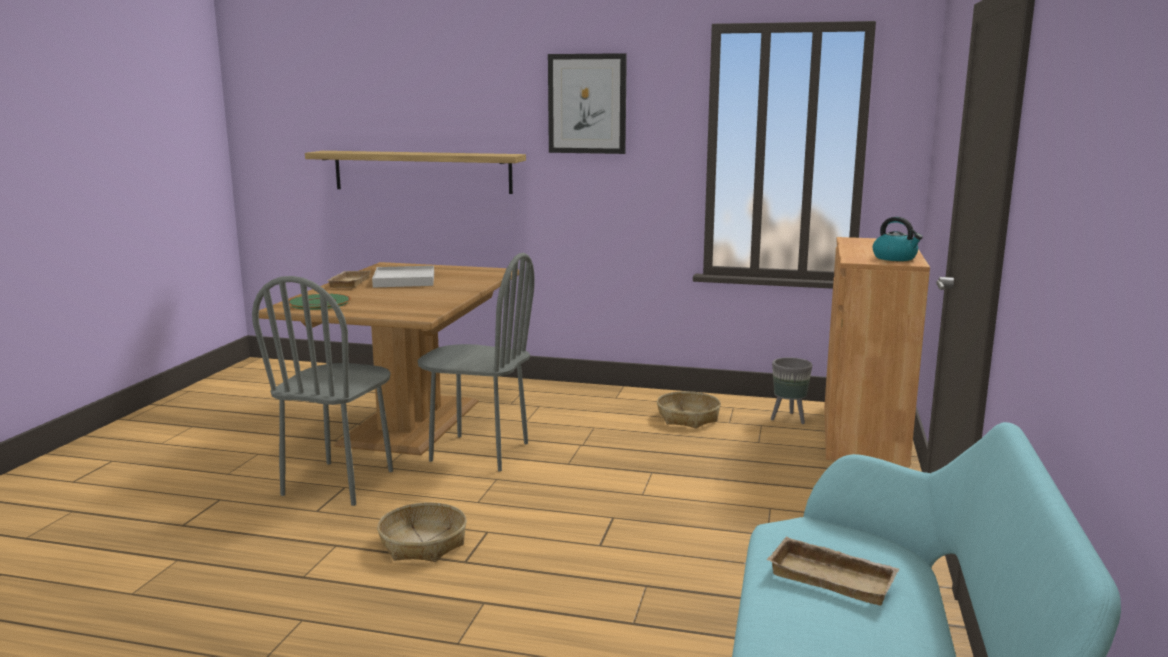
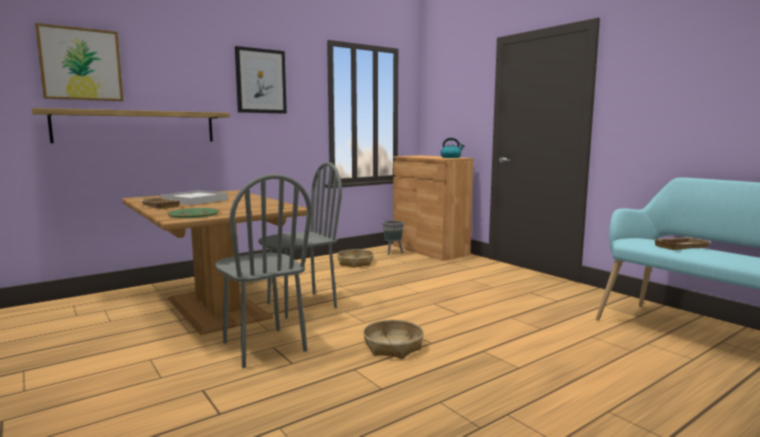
camera: 50 degrees left, 5 degrees down
none -> picture [35,23,124,101]

